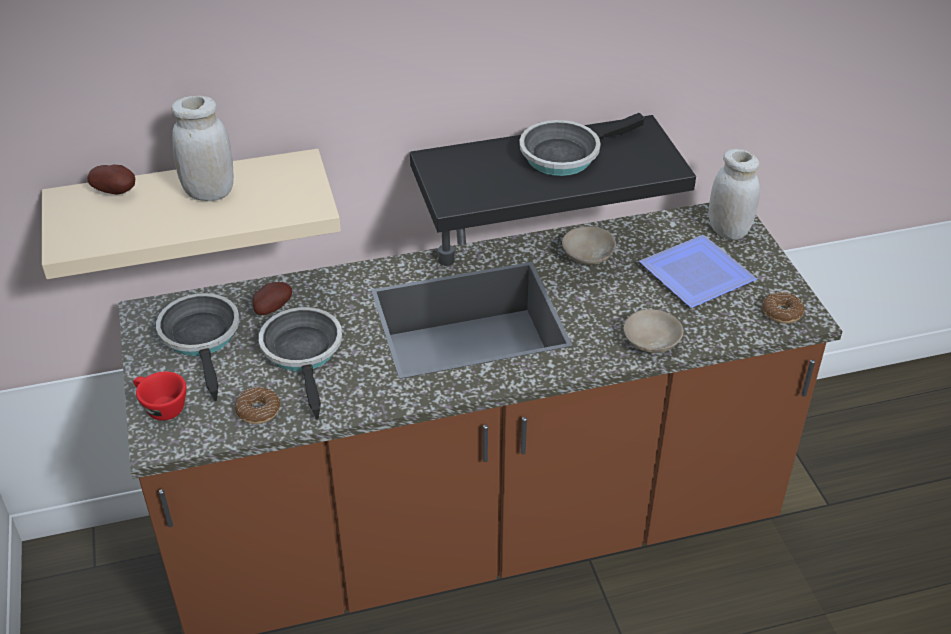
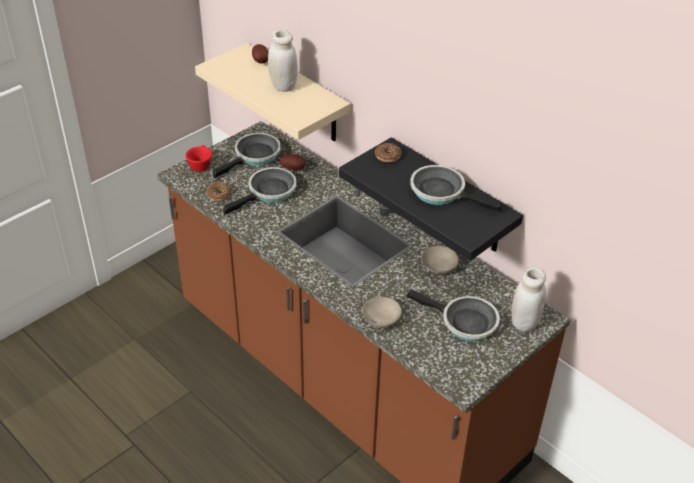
camera: 60 degrees right, 0 degrees up
plate [639,235,757,308] -> frying pan [407,289,500,341]
donut [762,292,805,324] -> donut moved to [375,143,402,163]

